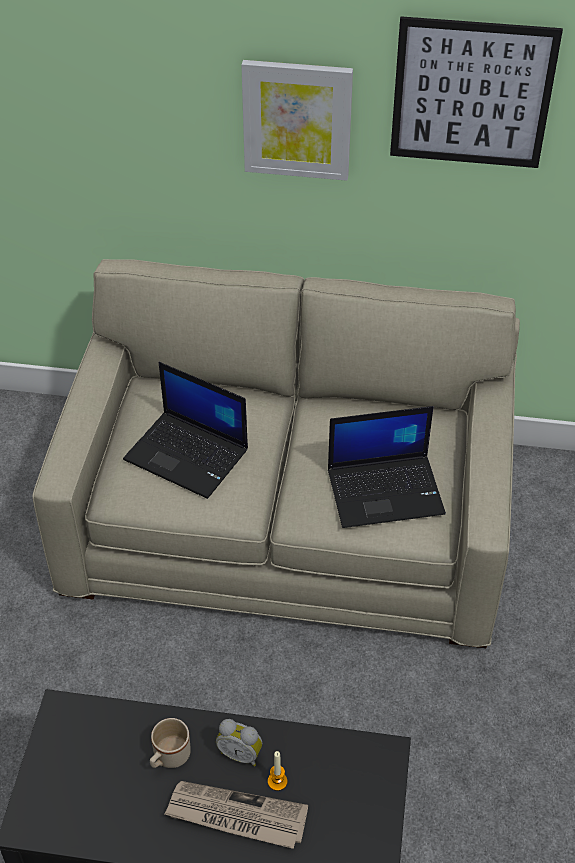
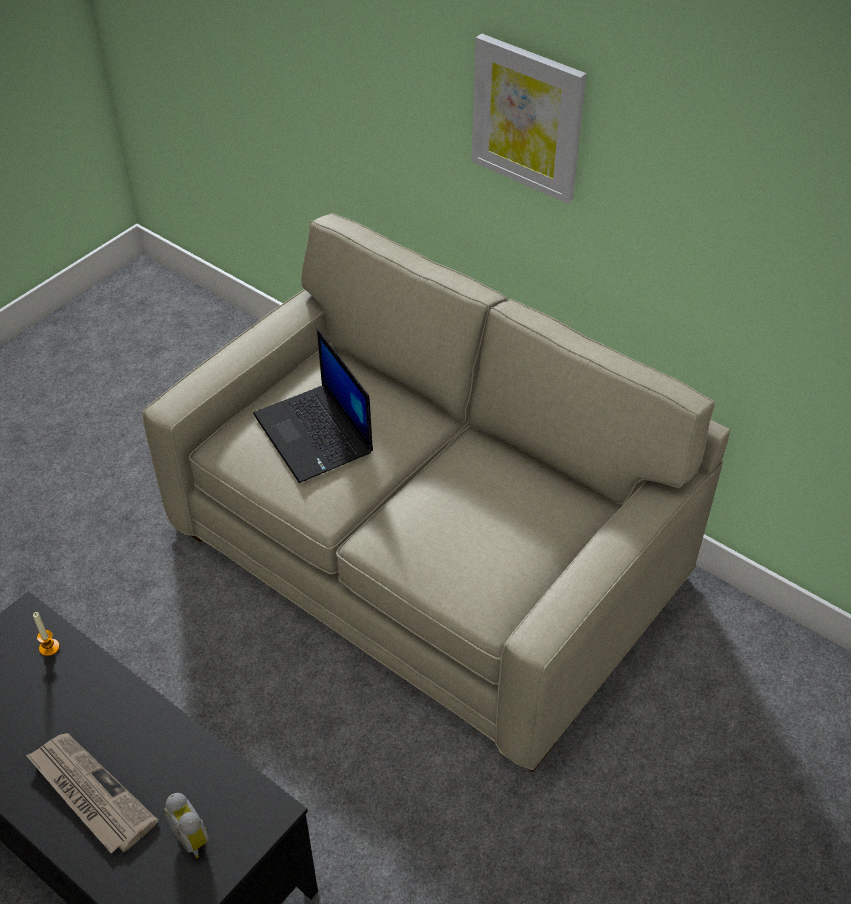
camera: 30 degrees right, 0 degrees up
beige mug [150,718,191,768] -> none
alarm clock [216,719,262,766] -> alarm clock moved to [164,793,209,858]
candle [268,751,287,791] -> candle moved to [33,612,60,656]
laptop [328,406,446,528] -> none
picture [390,16,563,168] -> none

